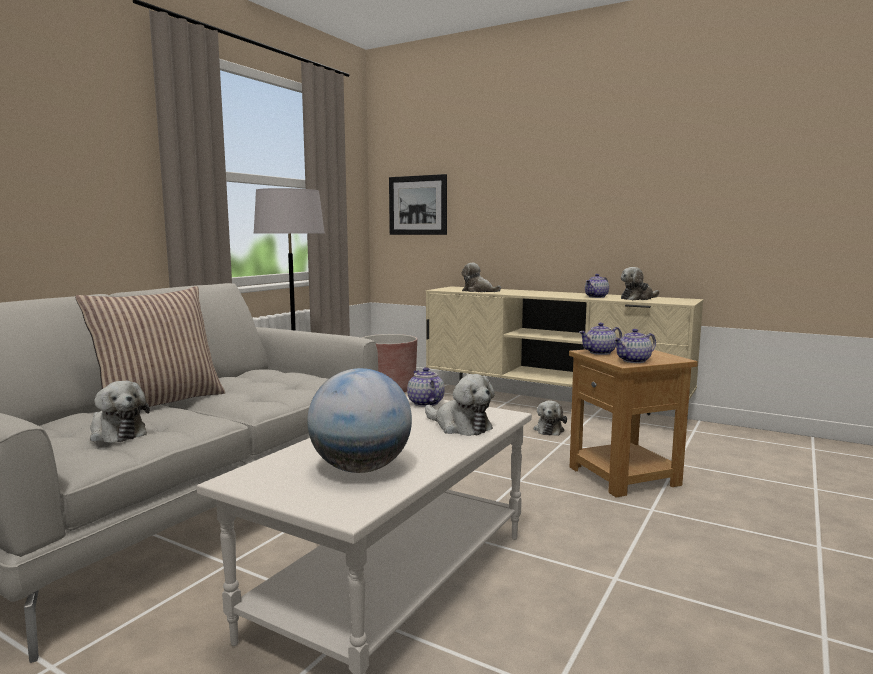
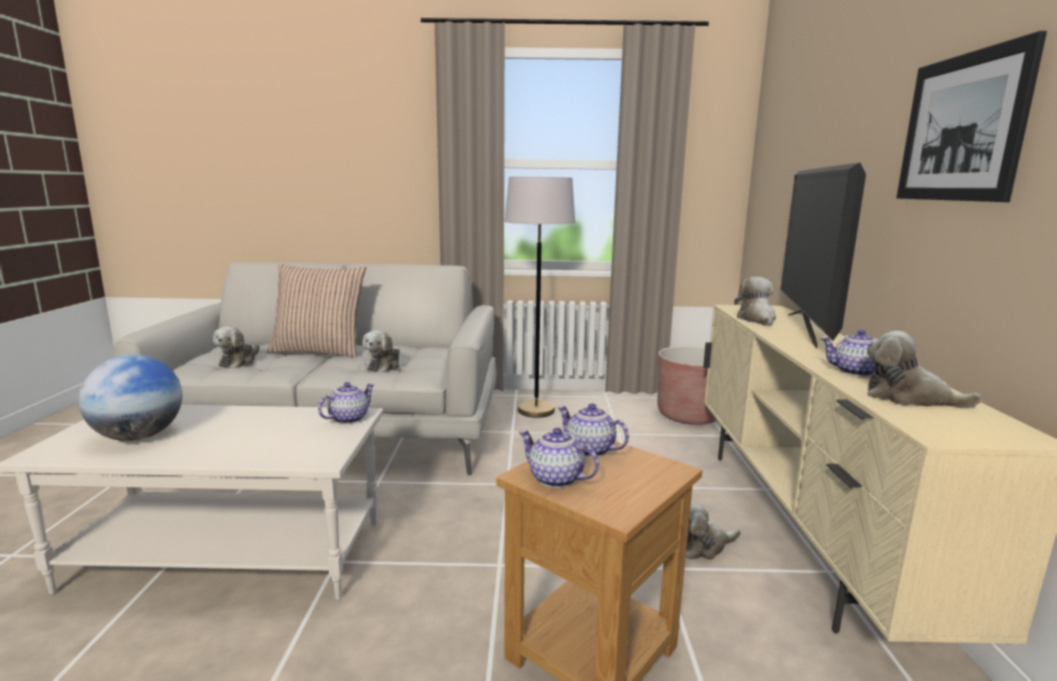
camera: 60 degrees right, 5 degrees up
picture [389,174,447,235] -> picture moved to [896,31,1047,202]
plush toy [425,374,495,436] -> plush toy moved to [362,330,400,372]
none -> television [780,162,866,348]

